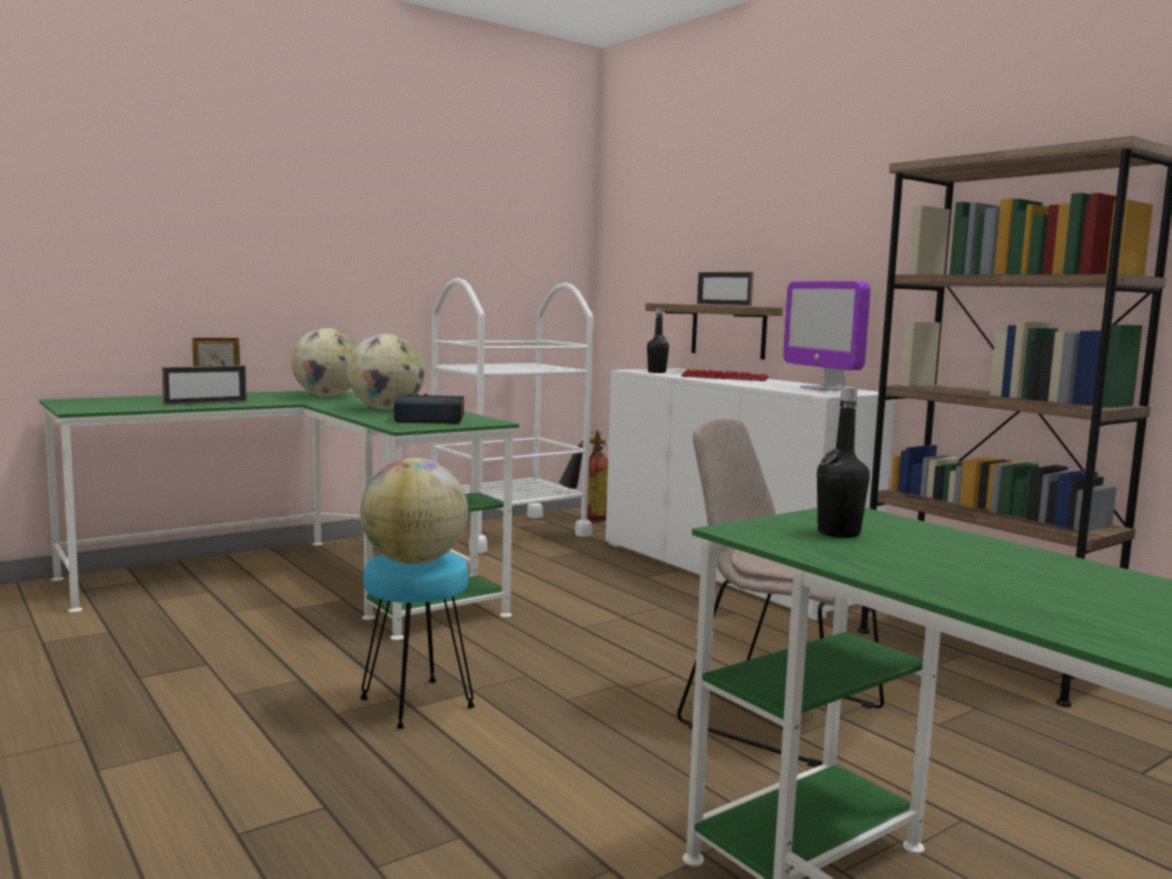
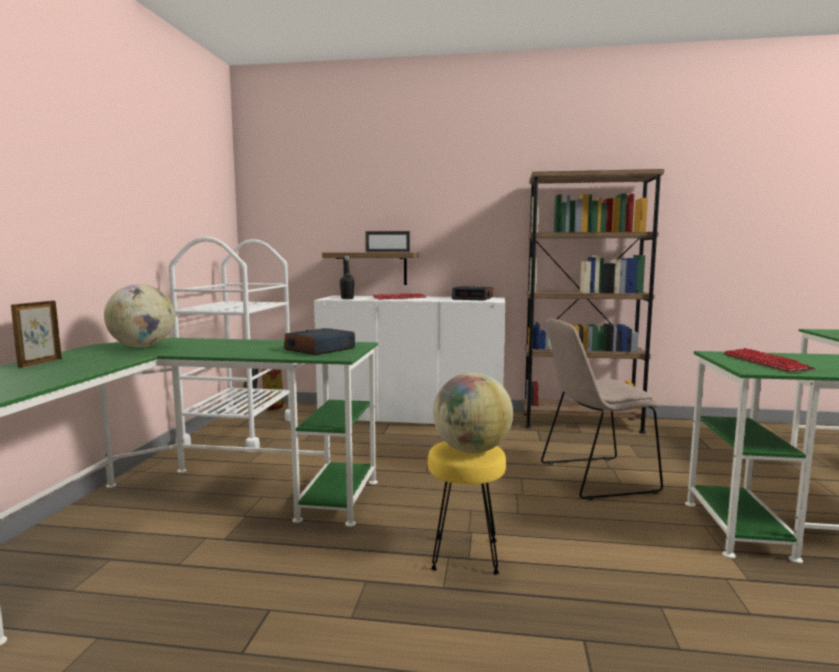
camera: 45 degrees left, 0 degrees up
picture frame [162,365,247,406] -> none
globe [347,334,425,410] -> none
turquoise stool [360,552,475,729] -> yellow stool [428,441,506,574]
monitor [783,281,870,391] -> alarm clock [452,286,493,301]
black bottle [817,387,870,538] -> keyboard [723,348,815,372]

